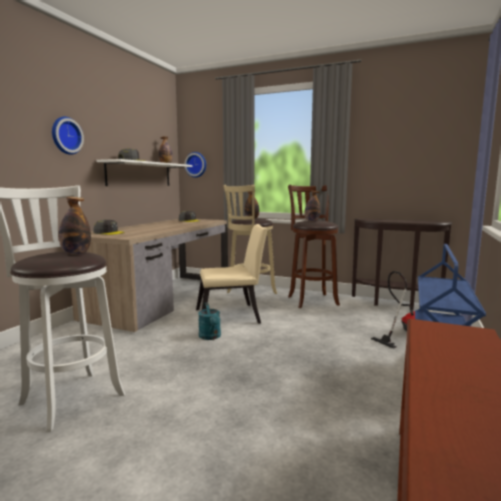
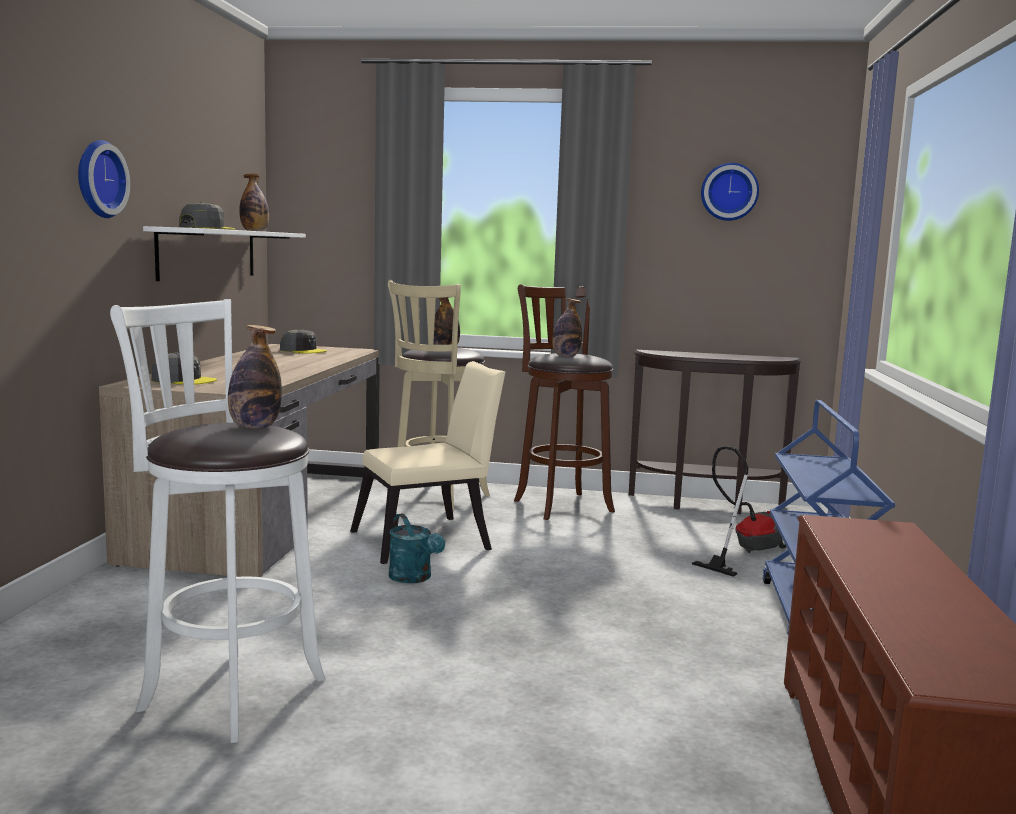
camera: 15 degrees left, 0 degrees up
wall clock [185,152,206,178] -> wall clock moved to [701,163,759,221]

